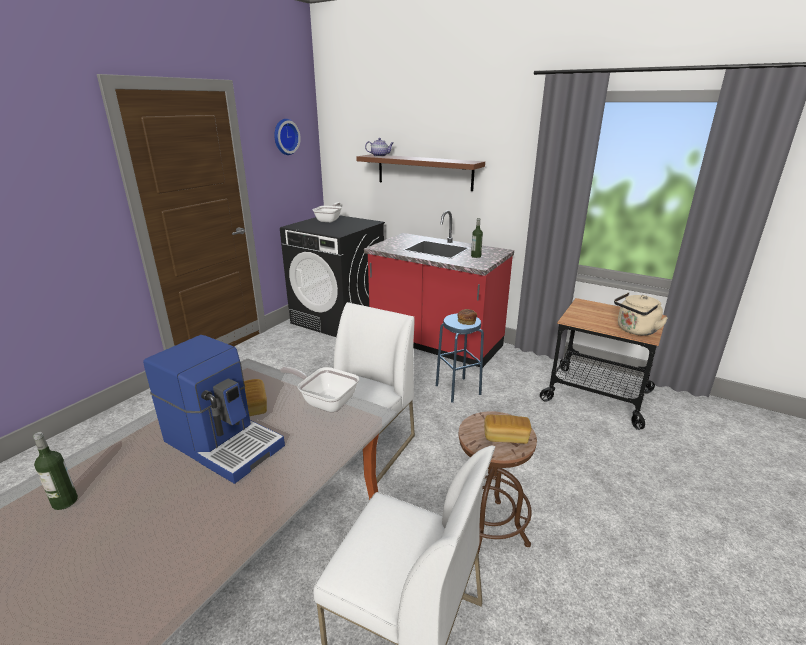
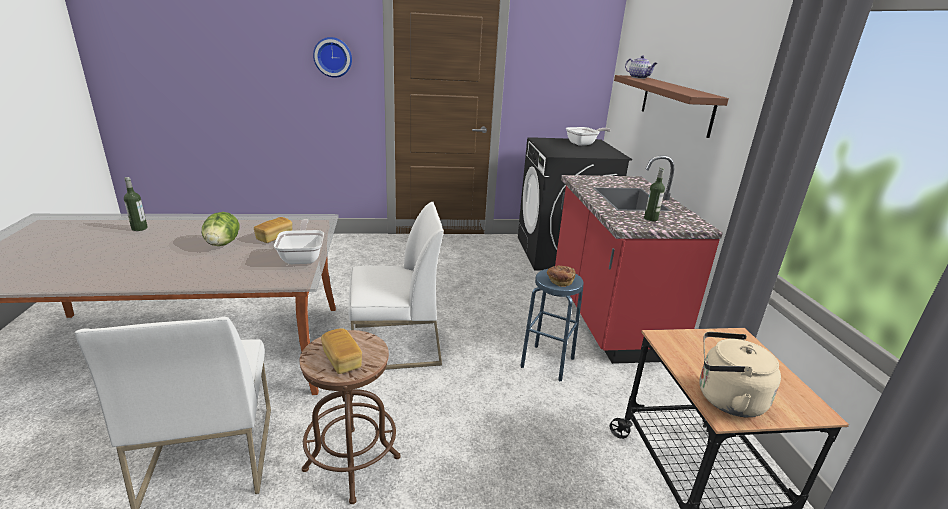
camera: 50 degrees right, 0 degrees up
coffee machine [143,335,285,484] -> lettuce [202,212,240,246]
wall clock [274,119,301,155] -> wall clock moved to [313,37,352,78]

